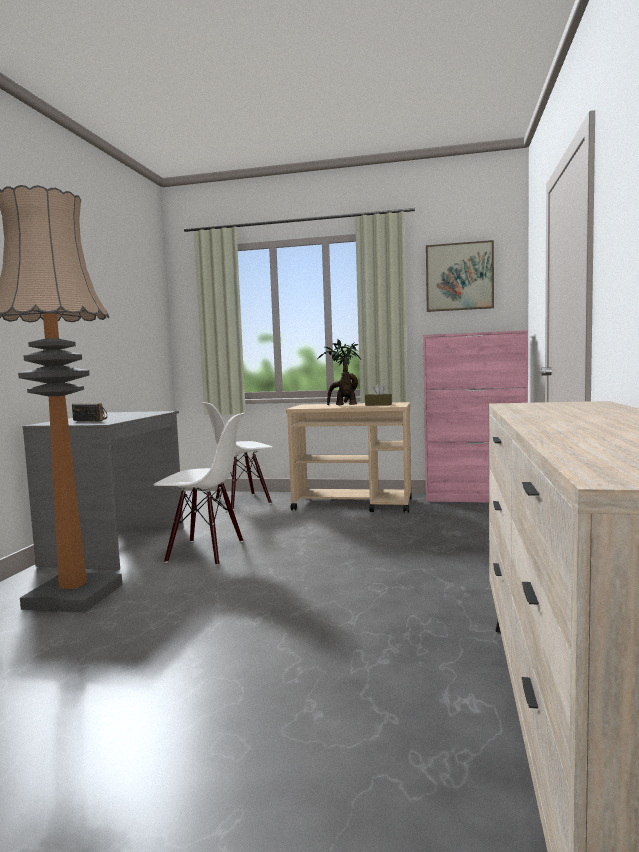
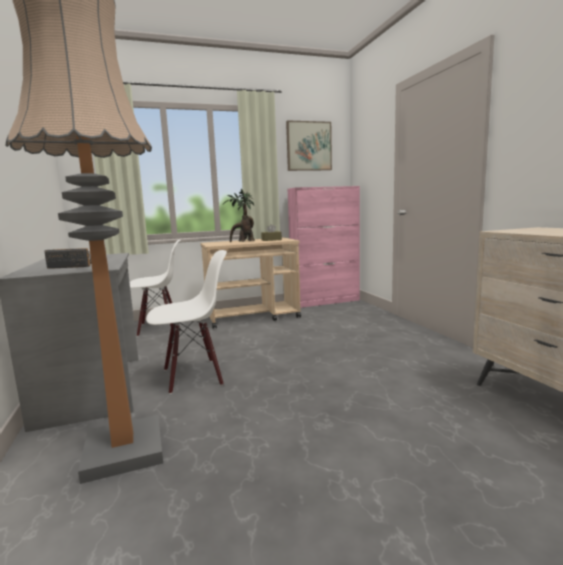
camera: 30 degrees left, 5 degrees up
white chair [202,402,274,510] -> white chair turned 135 degrees counterclockwise [130,240,181,337]

